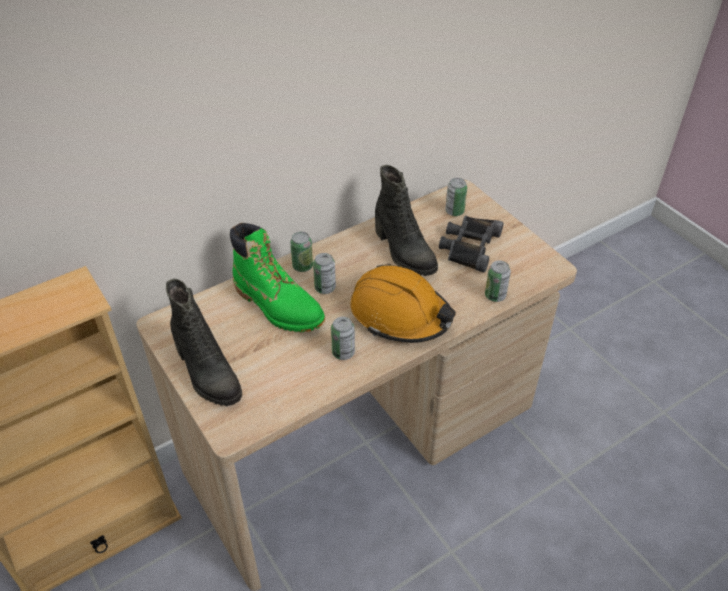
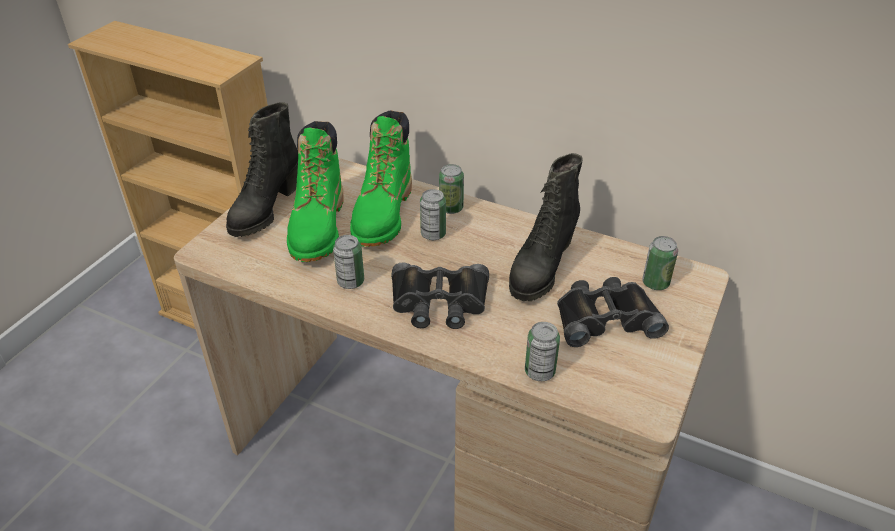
camera: 60 degrees right, 5 degrees down
orange hard hat [350,264,456,343] -> black binoculars [391,263,489,329]
none -> green boot [287,121,344,262]

